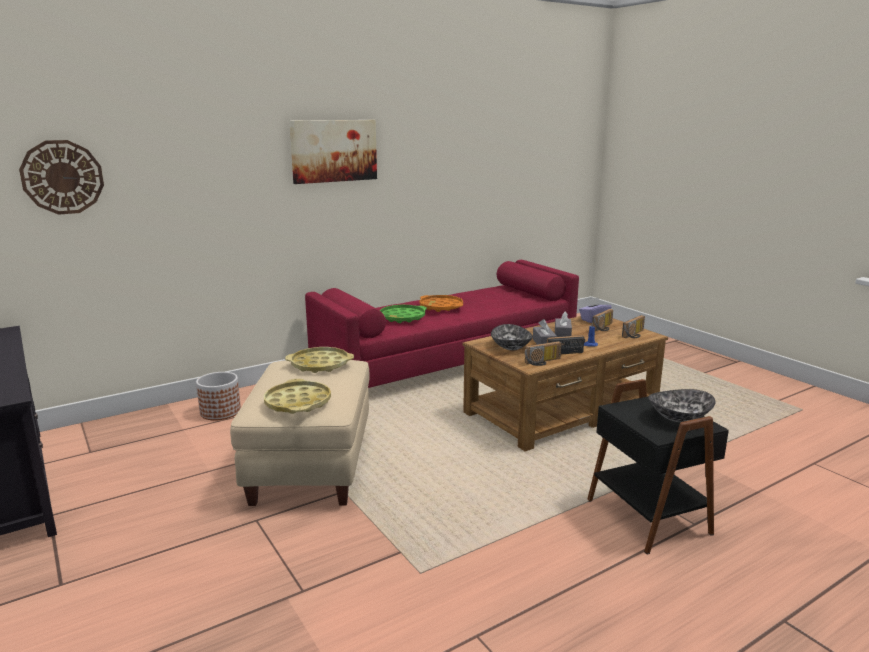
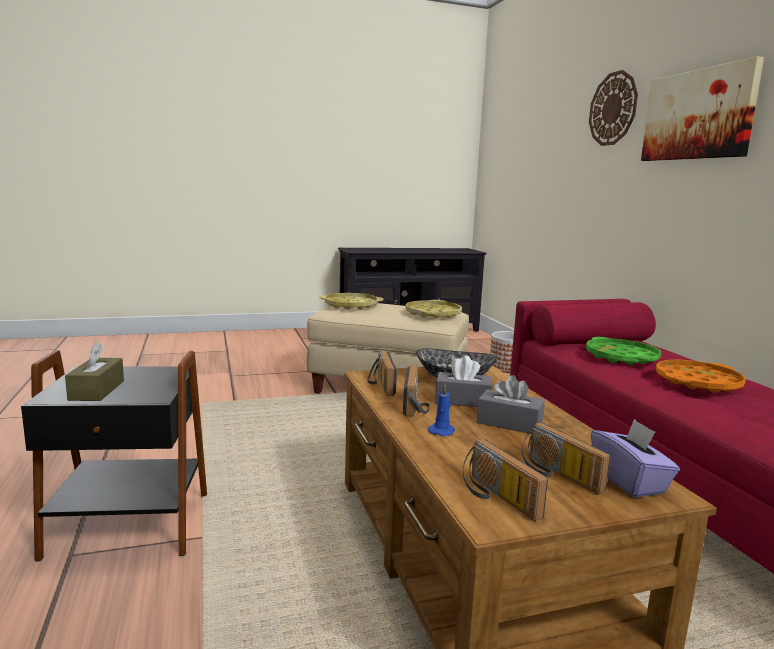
camera: 105 degrees right, 5 degrees down
wall clock [19,140,104,215] -> wall clock moved to [589,70,638,146]
bowl [648,389,715,422] -> brown tissue box [65,342,124,401]

